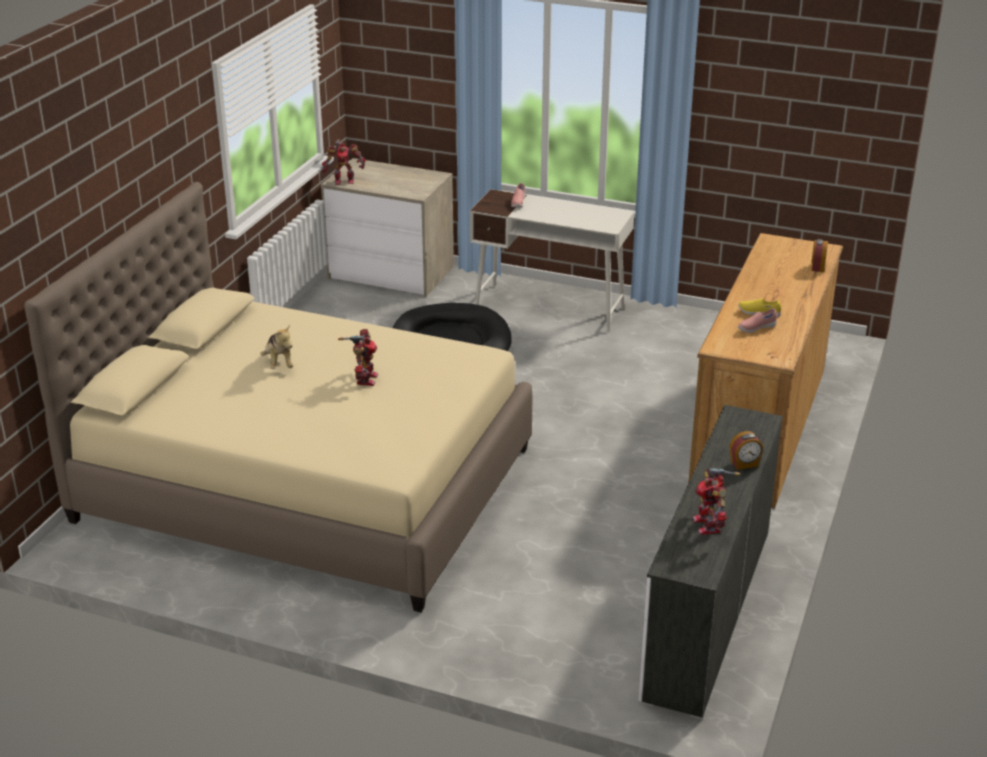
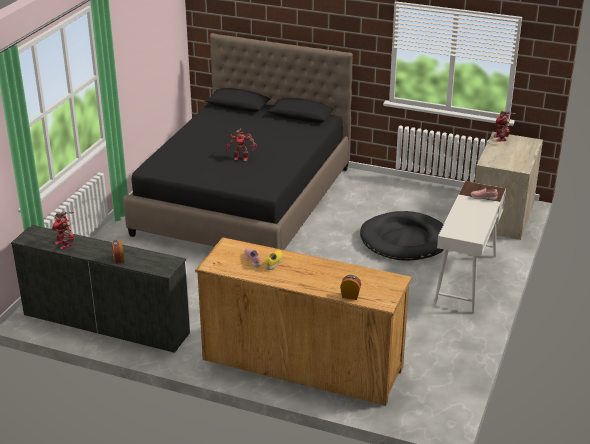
camera: 90 degrees right, 0 degrees up
beige bed [24,182,532,613] -> black bed [123,33,353,250]
plush toy [260,324,293,369] -> none
toy robot [693,468,740,535] -> toy robot turned 120 degrees counterclockwise [52,211,74,250]

